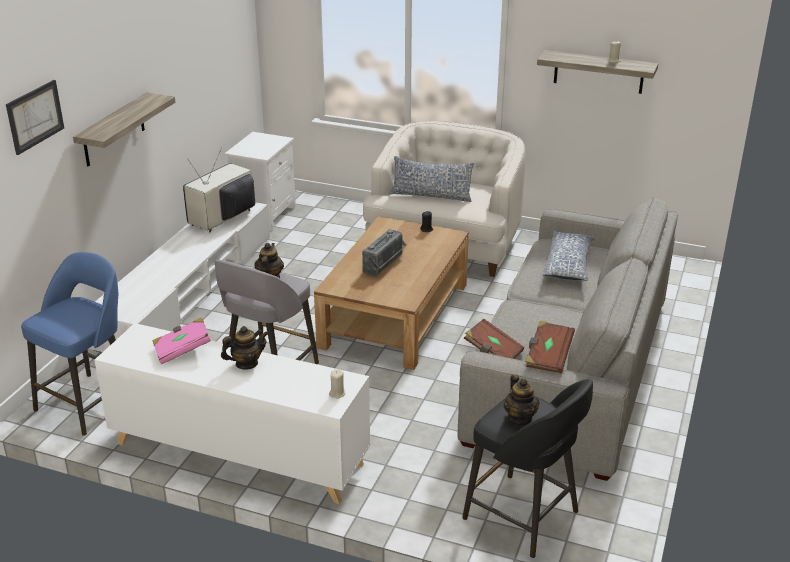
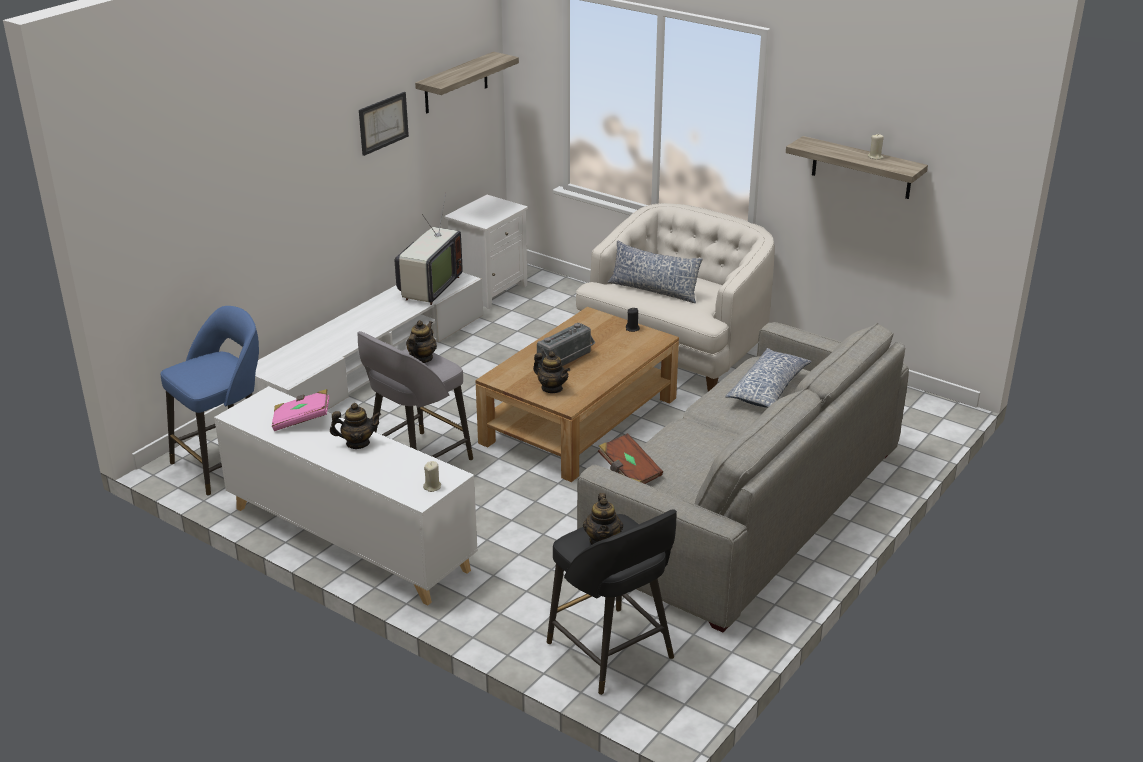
camera: 15 degrees right, 0 degrees up
picture [6,80,64,155] -> picture moved to [359,92,409,156]
shelf [73,93,175,166] -> shelf moved to [415,52,519,114]
television [183,147,255,232] -> television turned 150 degrees clockwise [395,193,463,305]
brown book [526,321,575,373] -> none
none -> teapot [533,351,570,393]

